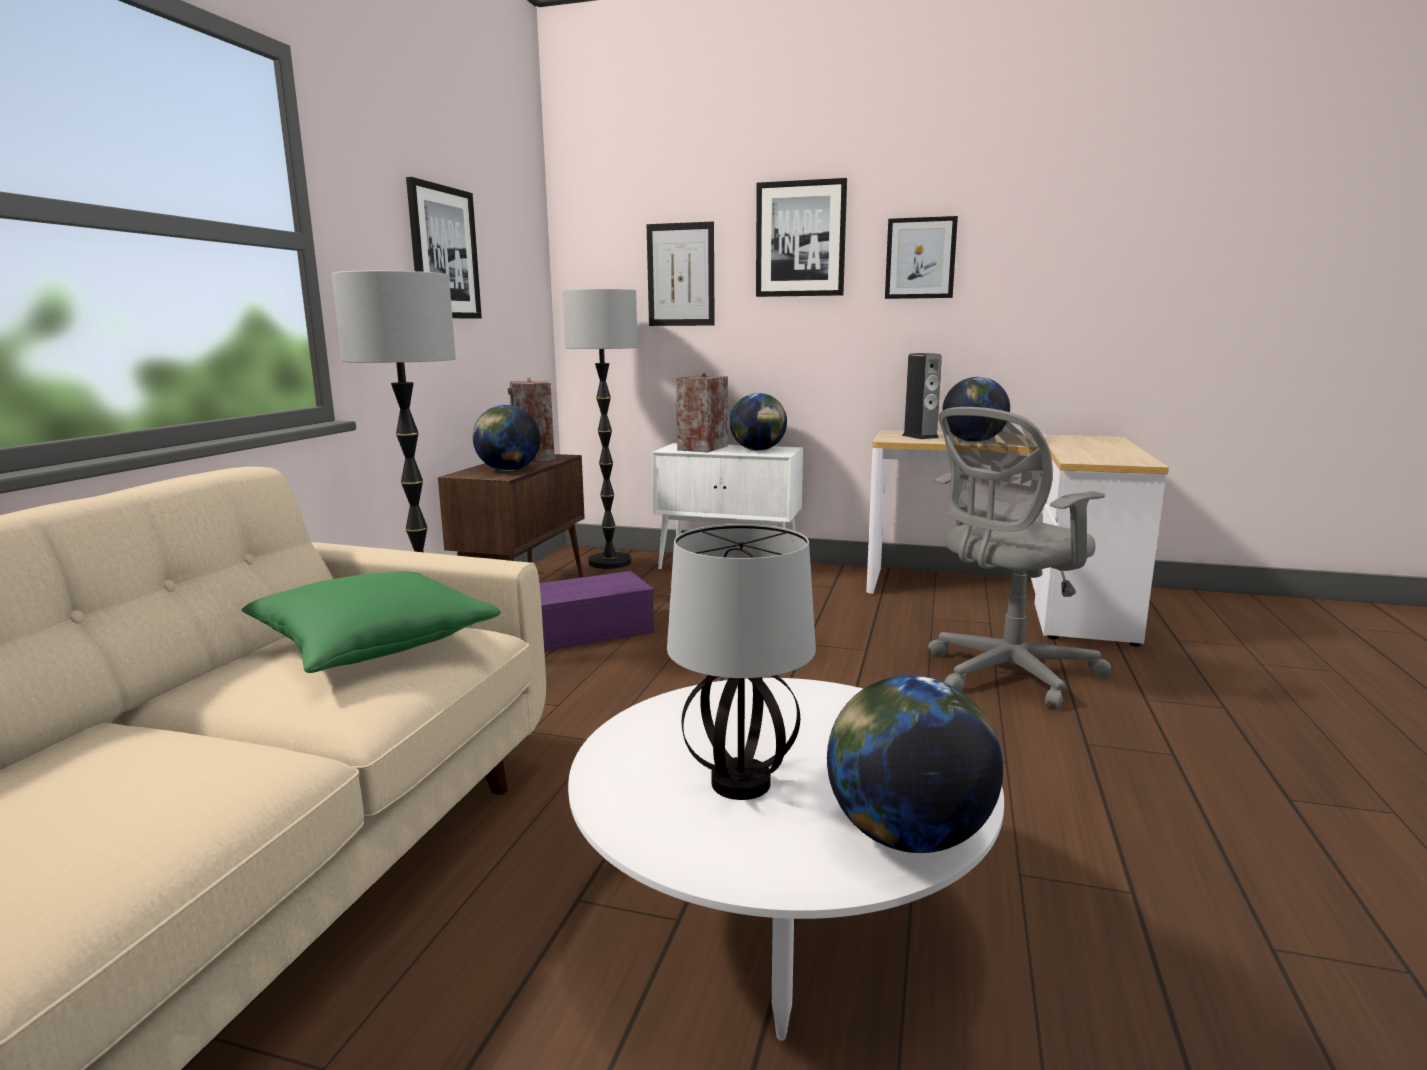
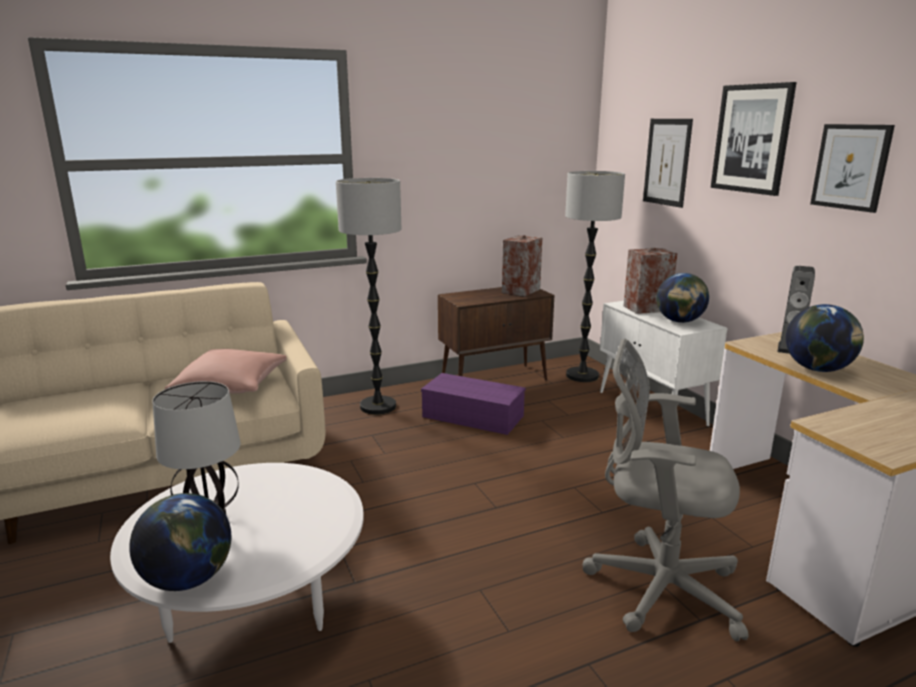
camera: 50 degrees right, 5 degrees up
green pillow [241,571,501,673] -> pink pillow [165,349,287,394]
picture [406,177,482,319] -> none
globe [473,405,541,471] -> none

